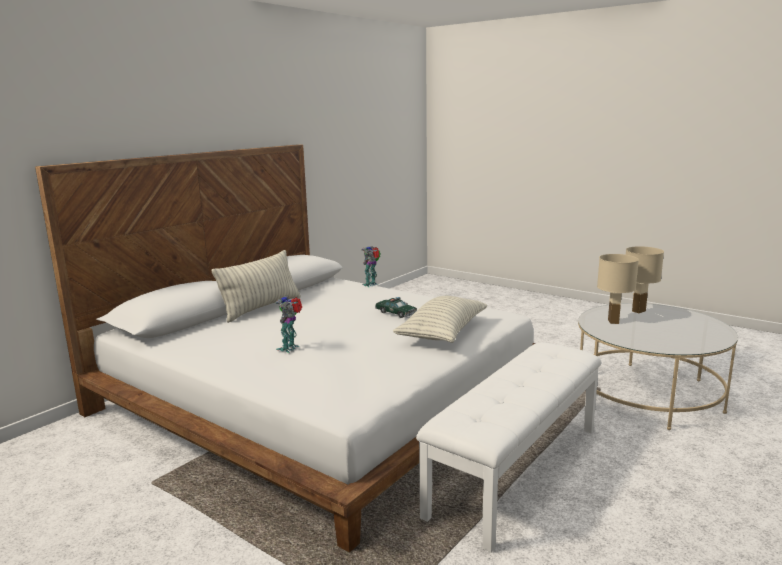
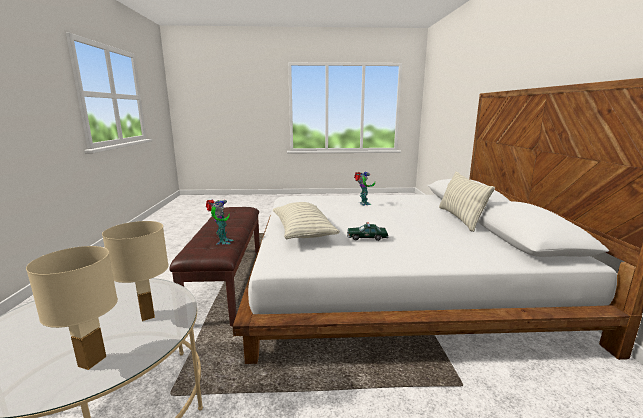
camera: 140 degrees right, 0 degrees up
toy robot [361,246,381,287] -> toy robot moved to [206,199,234,244]
white bench [416,343,601,553] -> brown bench [169,207,260,326]

